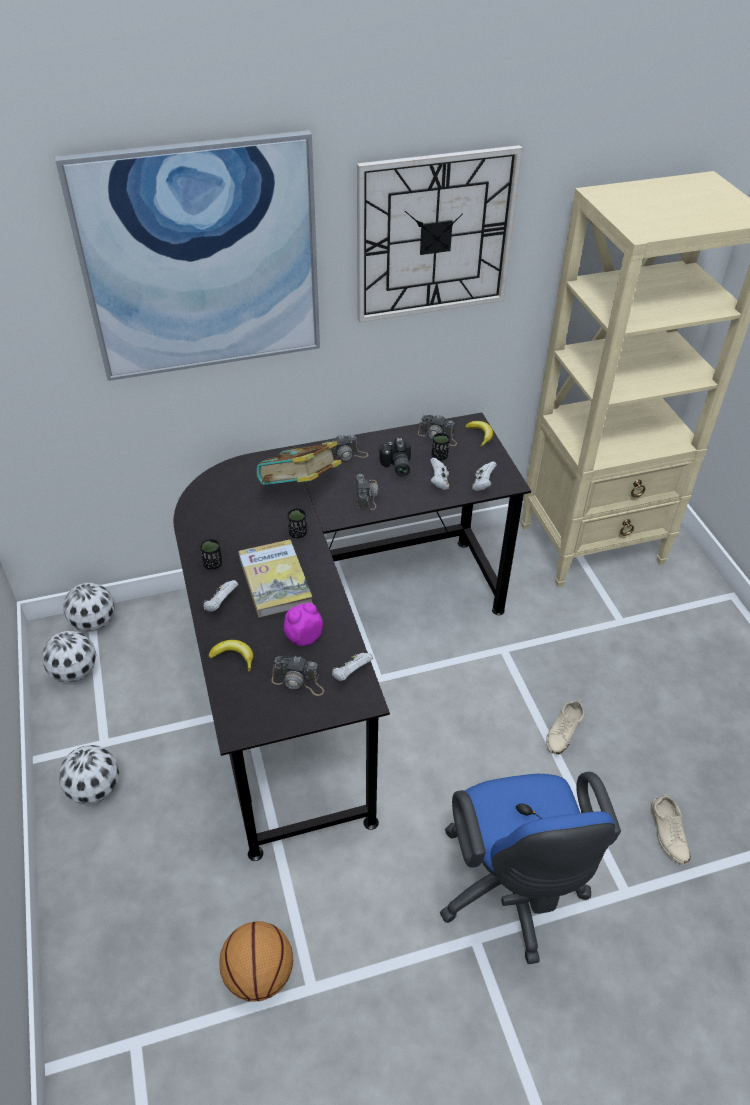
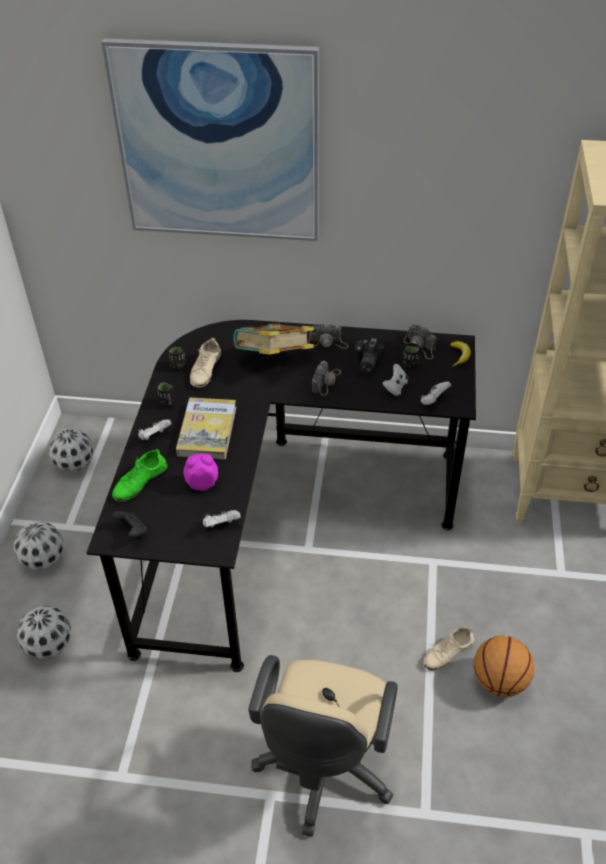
camera: 25 degrees right, 0 degrees up
football [63,583,115,631] -> football moved to [17,606,71,659]
banana [208,640,253,672] -> green shoe [112,449,168,502]
basketball [219,921,293,1002] -> basketball moved to [474,636,534,697]
camera [271,656,324,696] -> none
black cup [288,508,307,538] -> black cup moved to [168,344,186,370]
wall clock [357,145,523,323] -> none
blue office chair [440,772,621,964] -> beige office chair [248,655,398,837]
beige shoe [651,794,690,864] -> beige shoe moved to [190,338,221,388]
none -> black game controller [111,511,147,538]

